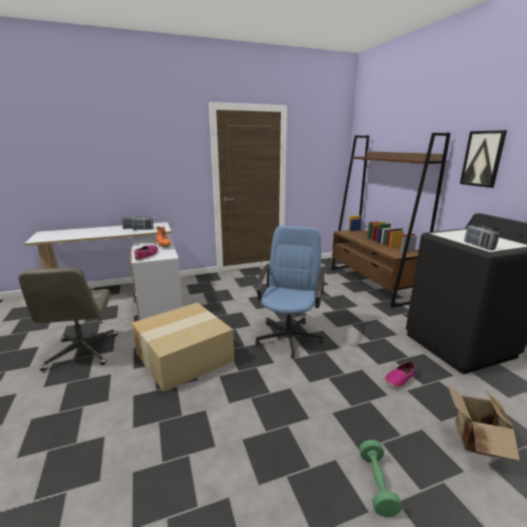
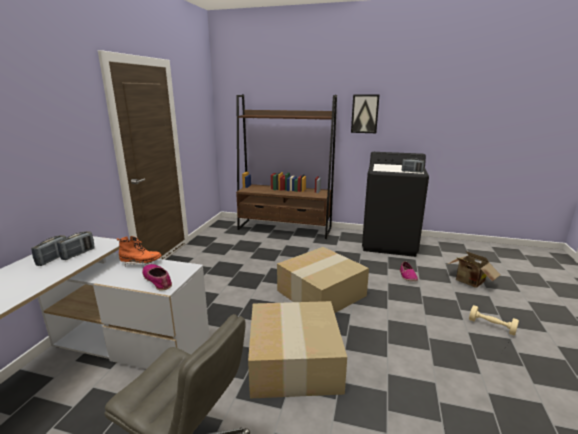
camera: 55 degrees left, 0 degrees up
blue office chair [255,226,326,359] -> cardboard box [277,247,369,313]
green dumbbell [359,440,402,517] -> beige dumbbell [469,305,519,336]

